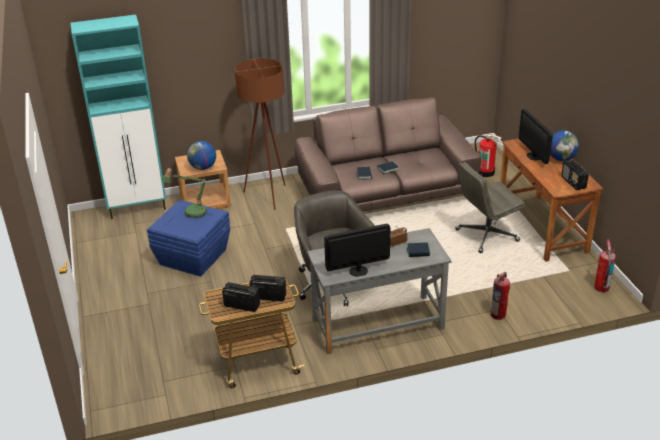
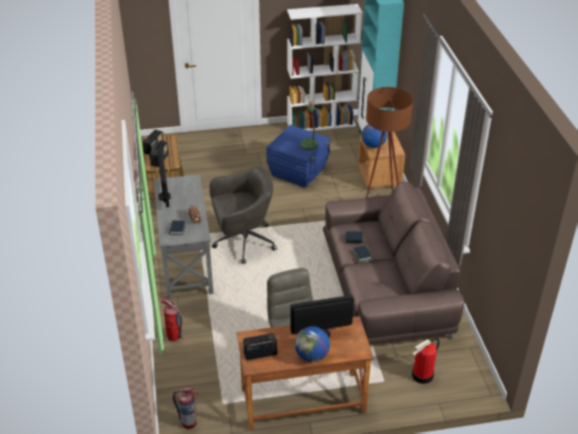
camera: 95 degrees right, 5 degrees up
none -> white bookcase [287,4,363,131]

